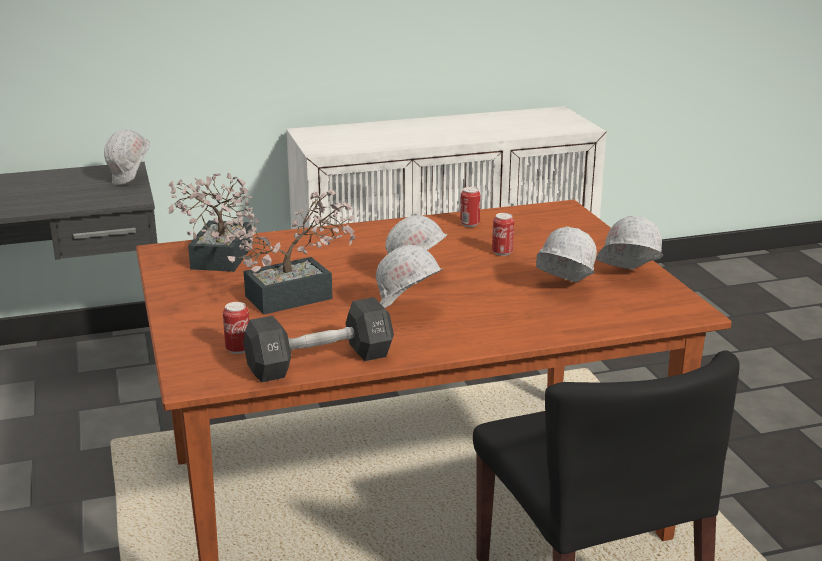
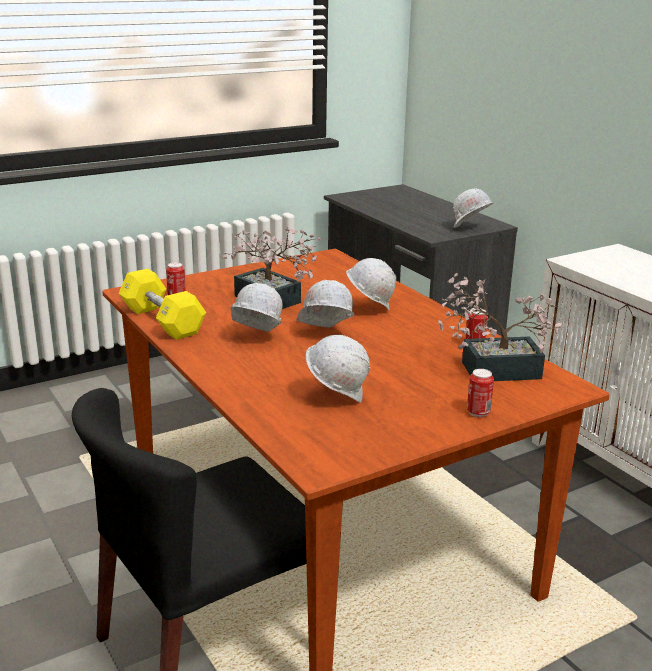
camera: 75 degrees right, 0 degrees up
potted plant [168,173,254,272] -> potted plant moved to [438,273,562,381]
black dumbbell [243,297,394,382] -> yellow dumbbell [118,268,206,340]
can [492,213,514,256] -> can moved to [467,369,494,417]
white hard hat [596,216,663,270] -> white hard hat moved to [346,258,397,311]

